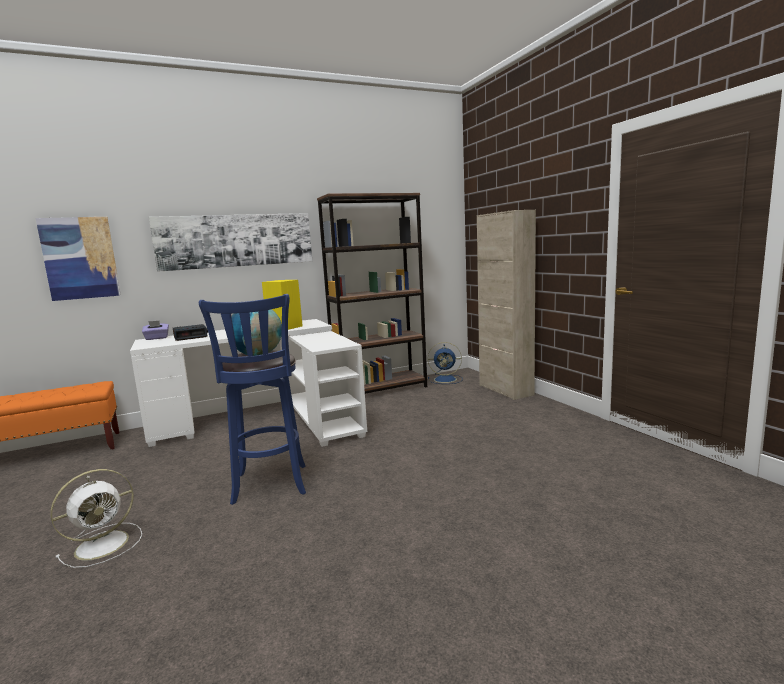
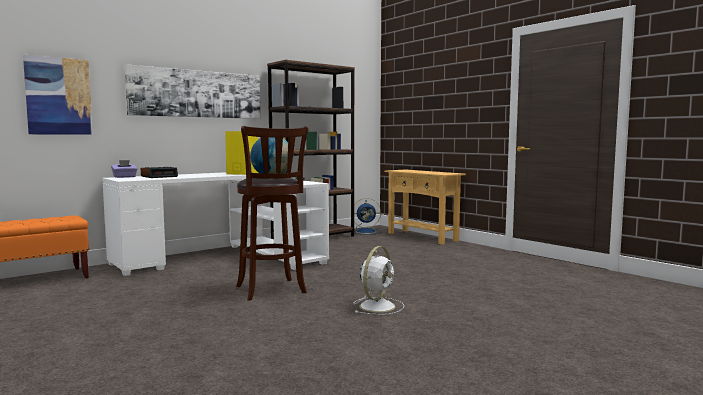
camera: 15 degrees left, 5 degrees down
white fan [50,469,142,568] -> white fan moved to [353,246,404,315]
blue stool [199,294,306,505] -> brown stool [236,126,308,301]
beige cabinet [477,210,536,400] -> beige console table [384,170,466,245]

